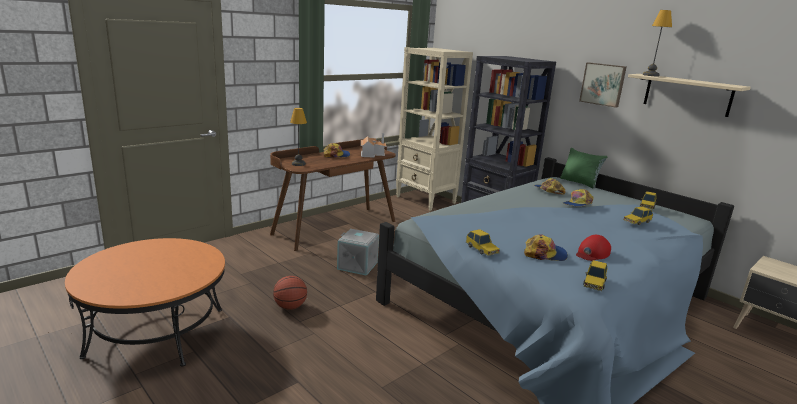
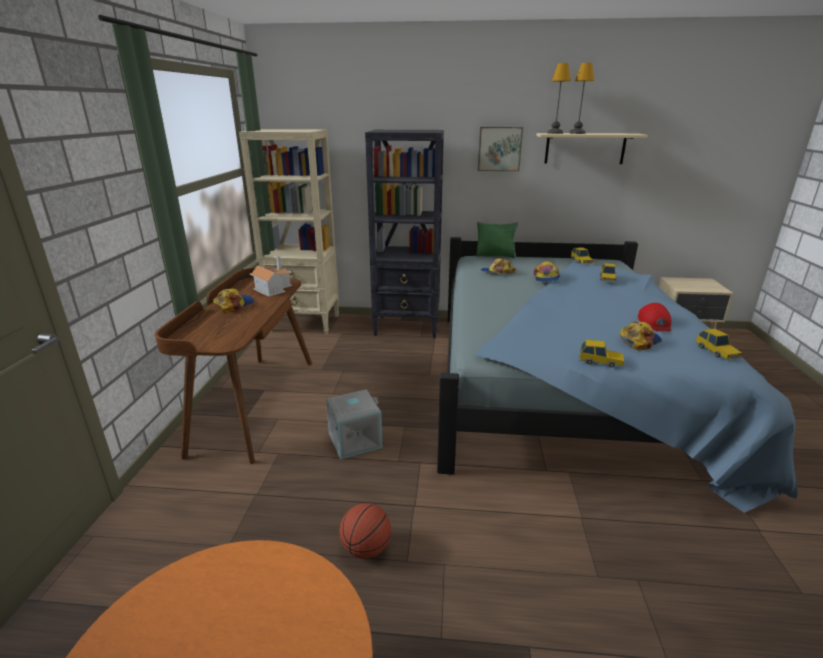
camera: 40 degrees left, 5 degrees up
table lamp [290,108,307,166] -> table lamp moved to [570,63,594,134]

